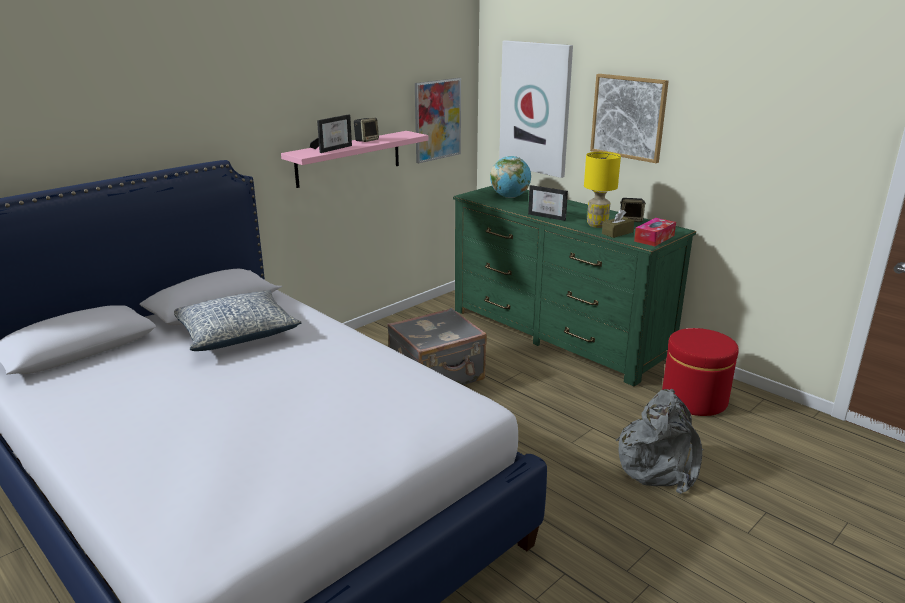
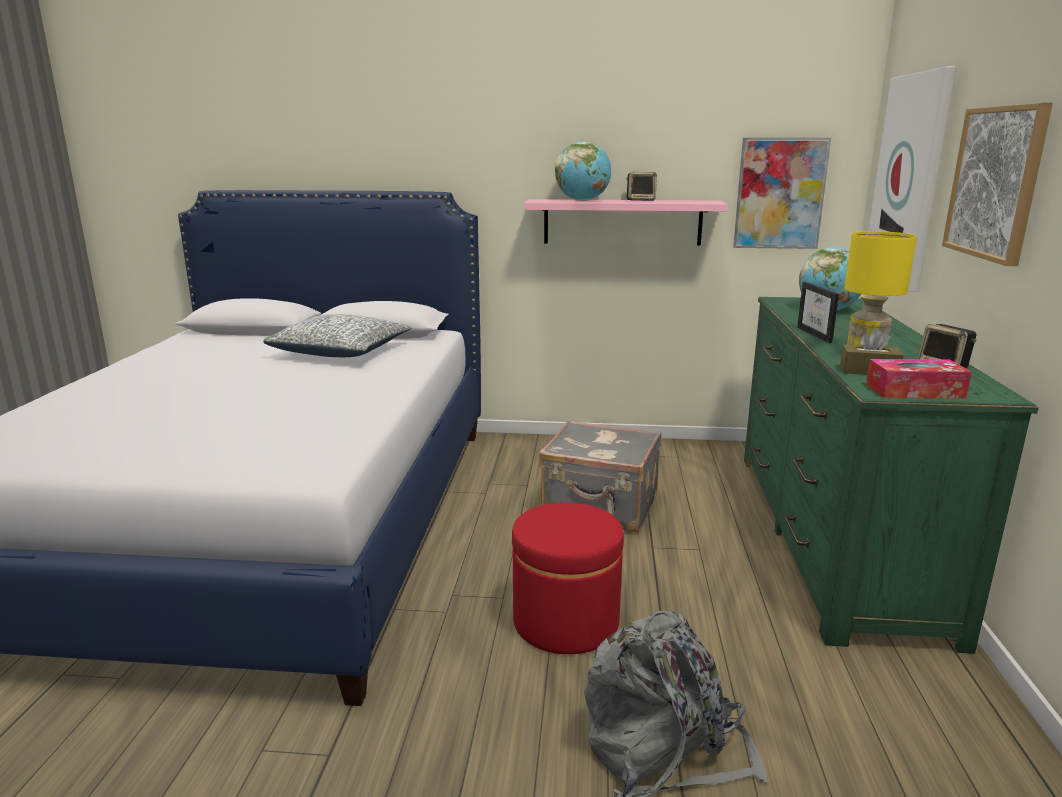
camera: 50 degrees right, 5 degrees down
picture frame [310,114,352,153] -> globe [555,142,611,201]
red ottoman [662,328,739,416] -> red ottoman moved to [512,503,624,654]

